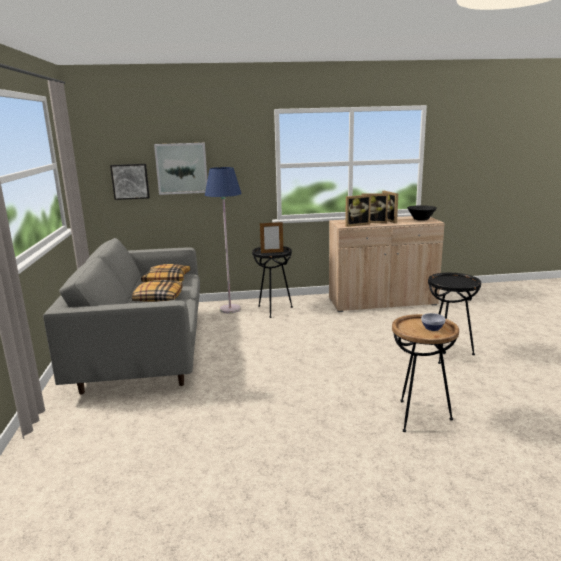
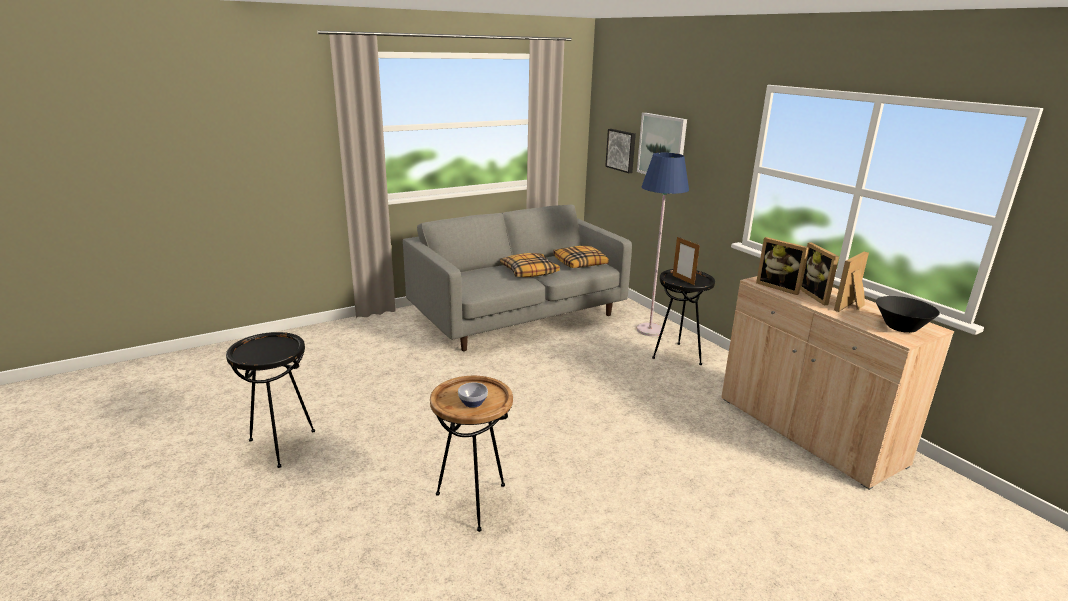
camera: 65 degrees right, 5 degrees up
black side table [428,273,481,364] -> black side table moved to [226,332,315,468]

